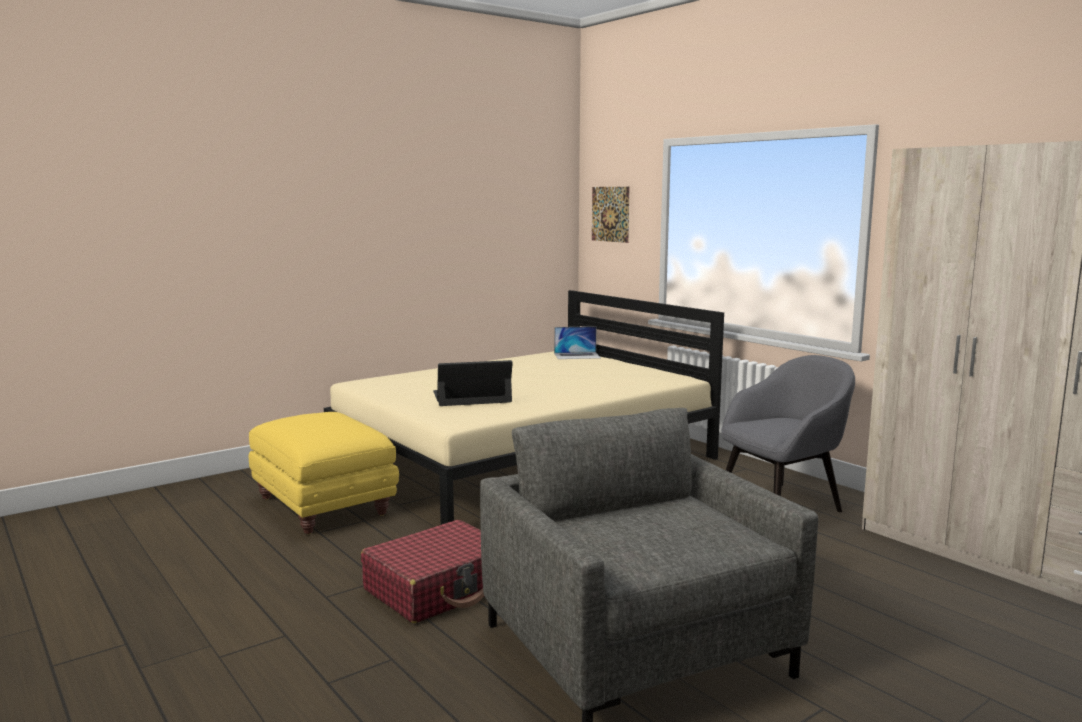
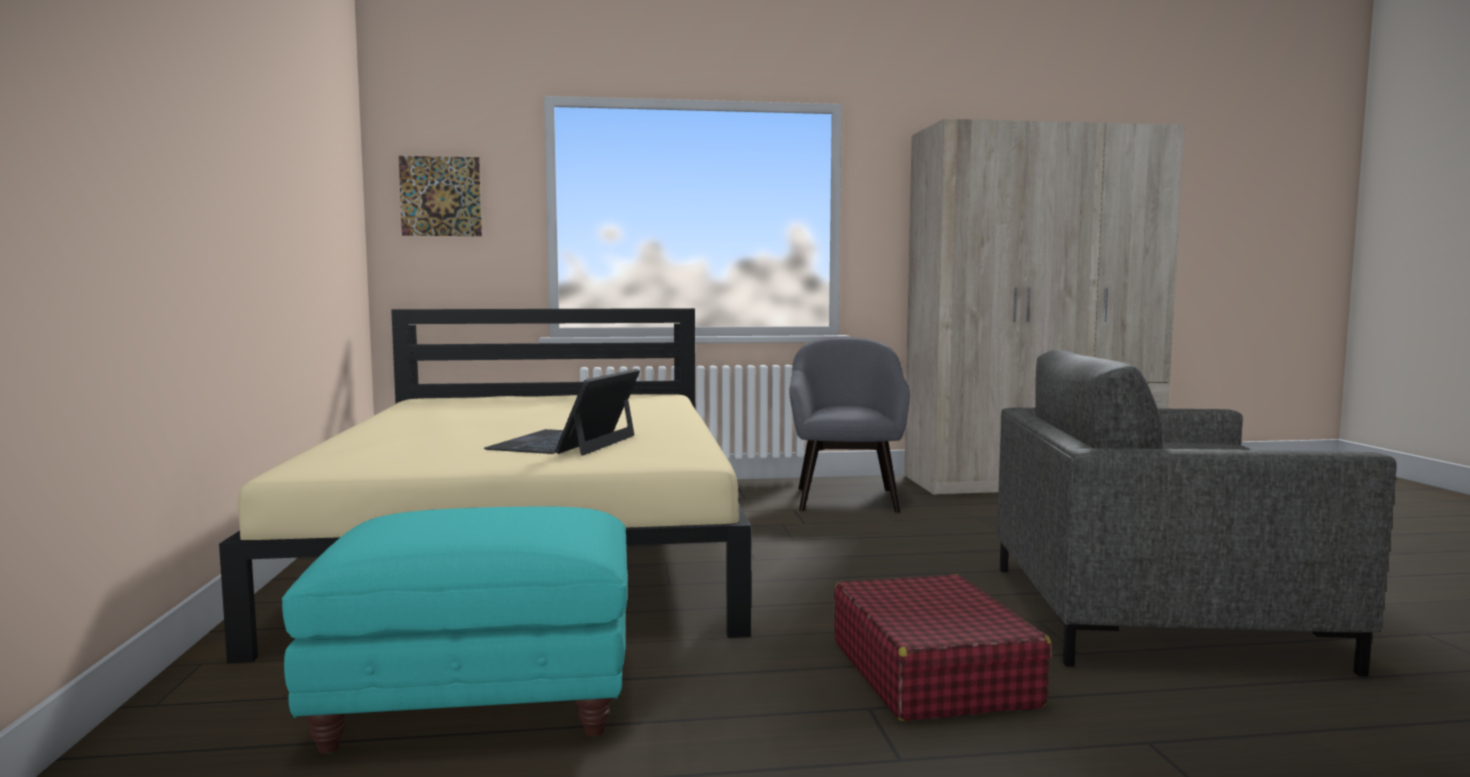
camera: 60 degrees left, 5 degrees down
yellow ottoman [249,412,399,534] -> turquoise ottoman [282,507,628,754]
laptop [554,326,601,359] -> none

